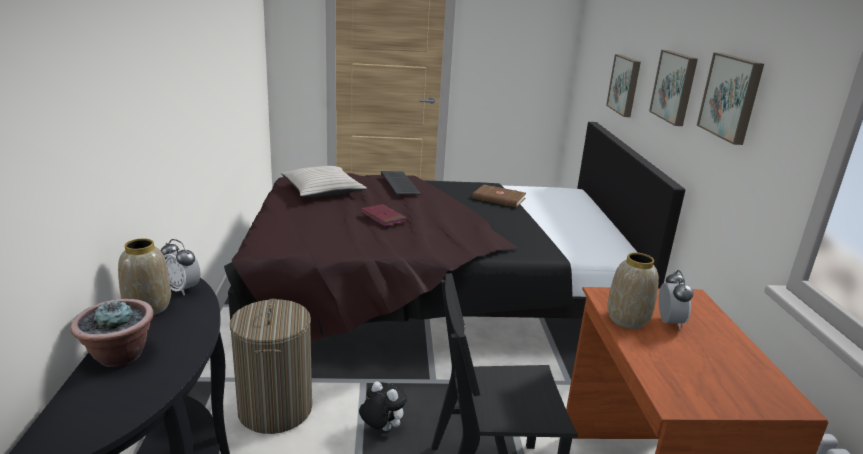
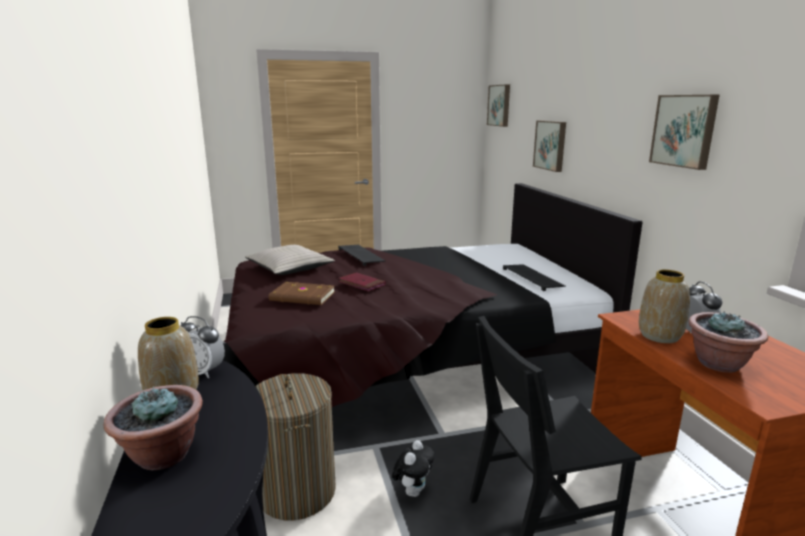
camera: 10 degrees left, 5 degrees down
plush toy [359,381,407,431] -> plush toy turned 90 degrees clockwise [392,440,434,497]
brown book [472,184,526,208] -> brown book moved to [269,282,335,305]
picture [649,50,698,126] -> picture moved to [487,84,510,127]
none -> keyboard [503,264,566,291]
none -> potted plant [689,311,769,373]

